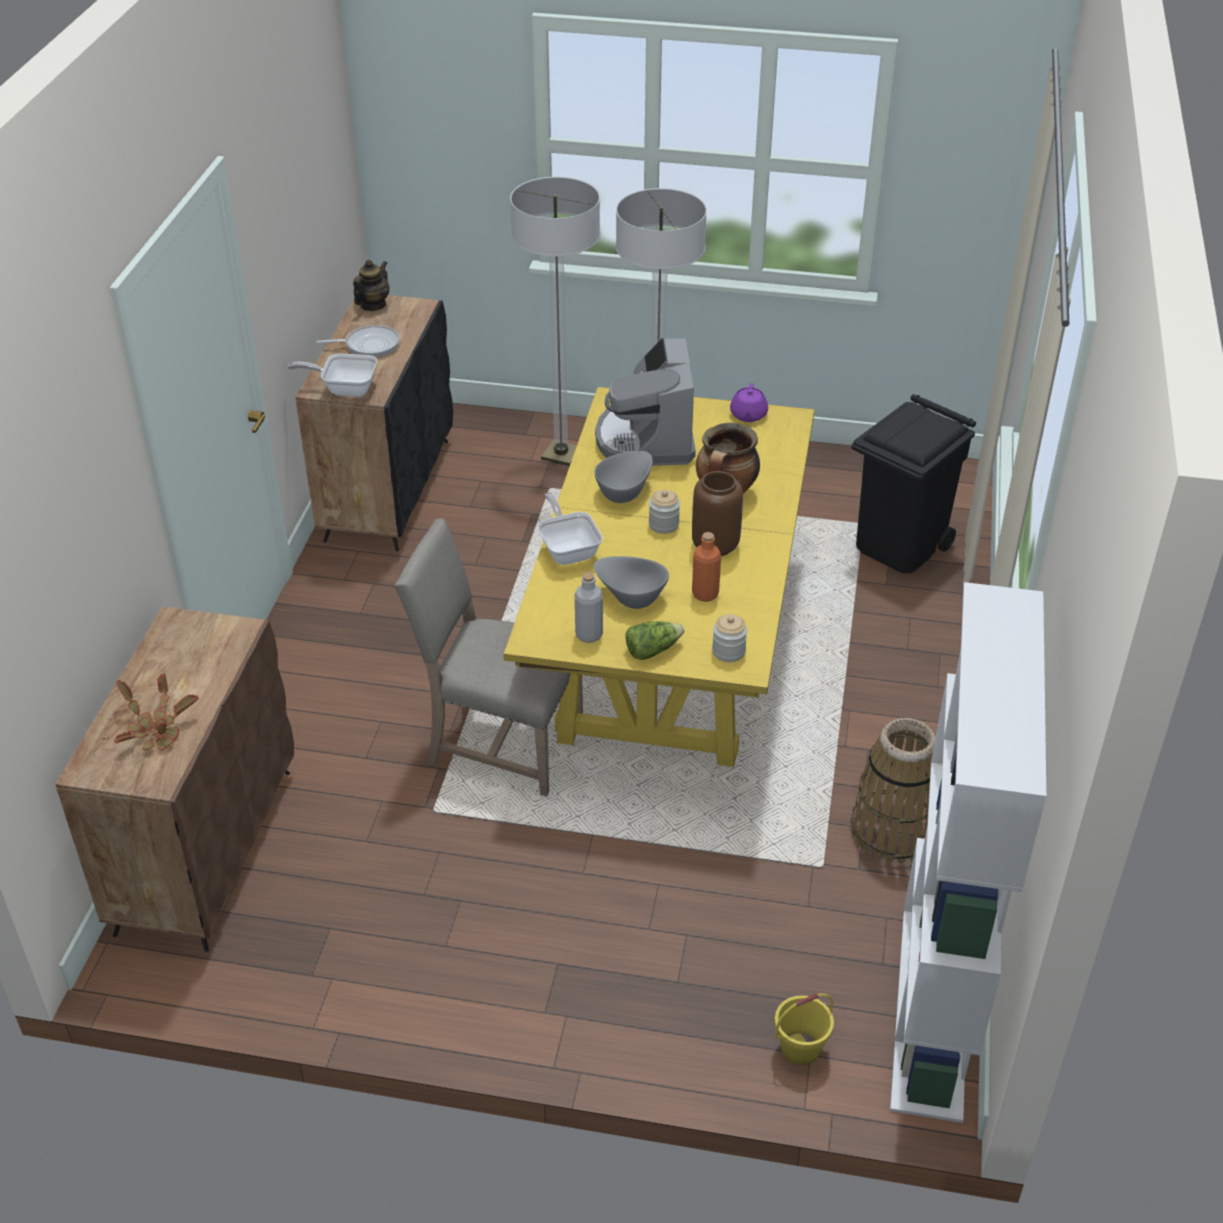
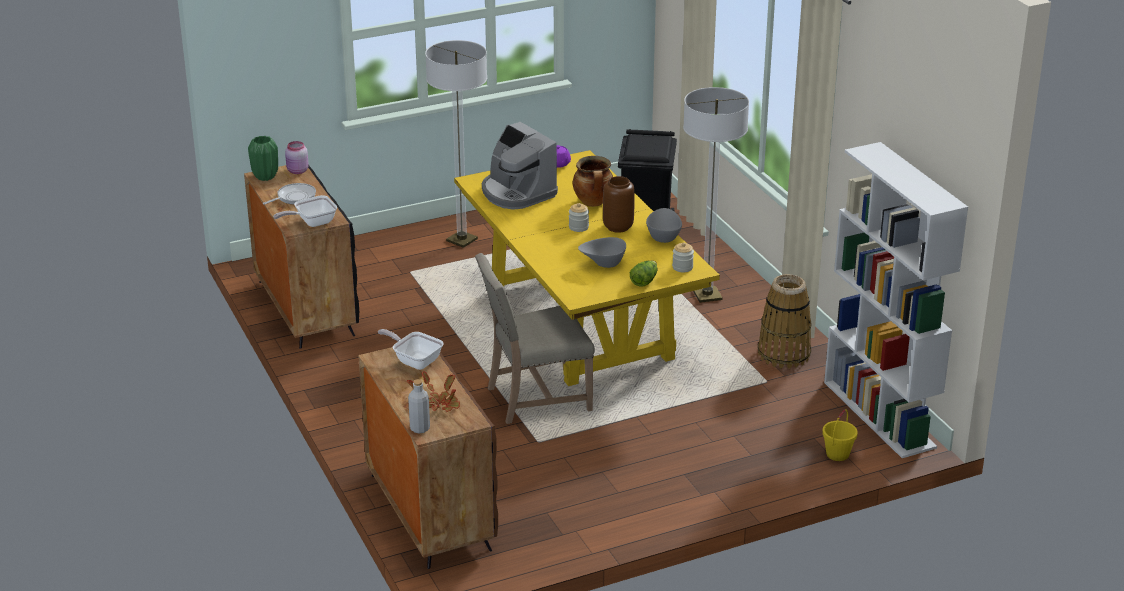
camera: 35 degrees left, 10 degrees down
teapot [353,260,389,311] -> green vase [248,136,278,181]
floor lamp [510,177,600,466] -> floor lamp moved to [683,87,749,303]
frying pan [537,492,603,565] -> frying pan moved to [378,329,443,370]
grey bottle [575,572,603,643] -> grey bottle moved to [408,379,430,433]
grey bowl [595,451,653,503] -> grey bowl moved to [646,208,682,243]
orange bottle [692,532,721,602] -> none
none -> pink jar [285,141,309,174]

